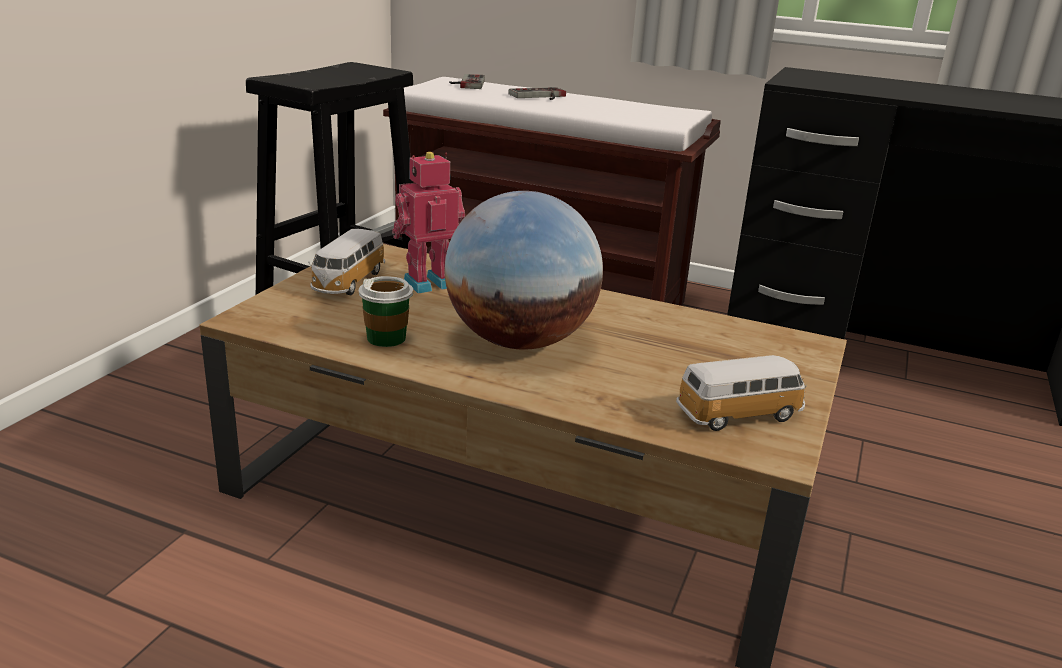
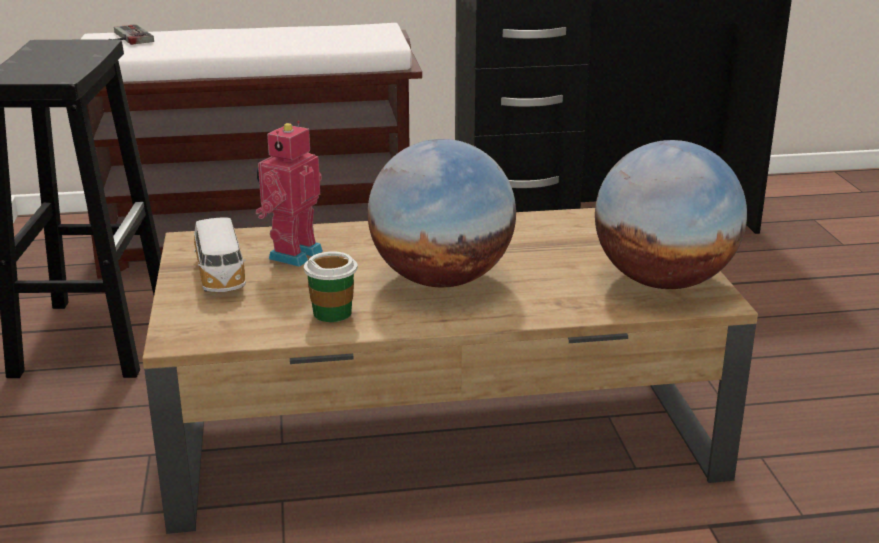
camera: 30 degrees left, 0 degrees up
game controller [508,87,566,100] -> none
toy car [676,355,806,431] -> globe [595,140,747,289]

